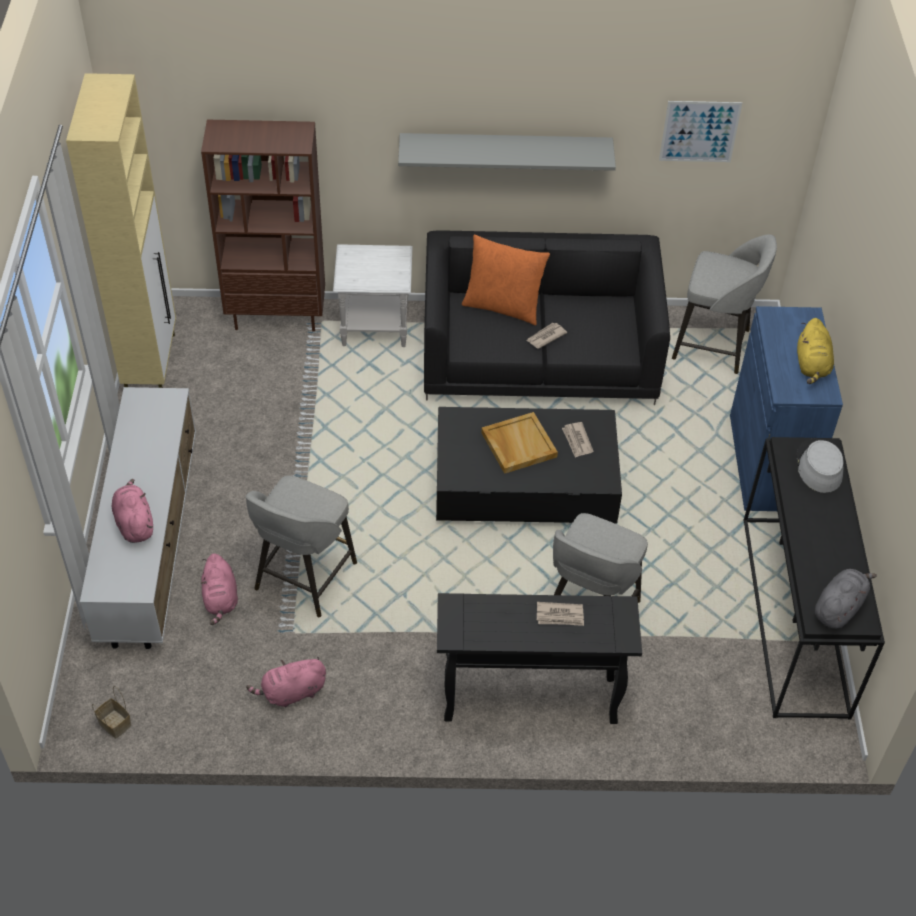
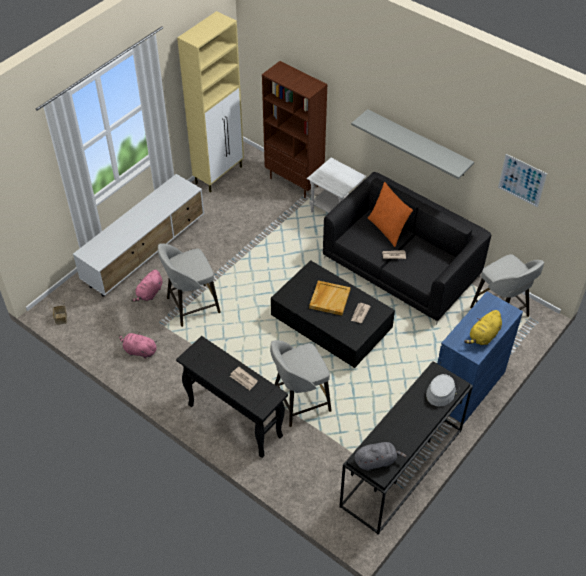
camera: 40 degrees right, 0 degrees up
pink plush toy [112,479,153,543] -> none

